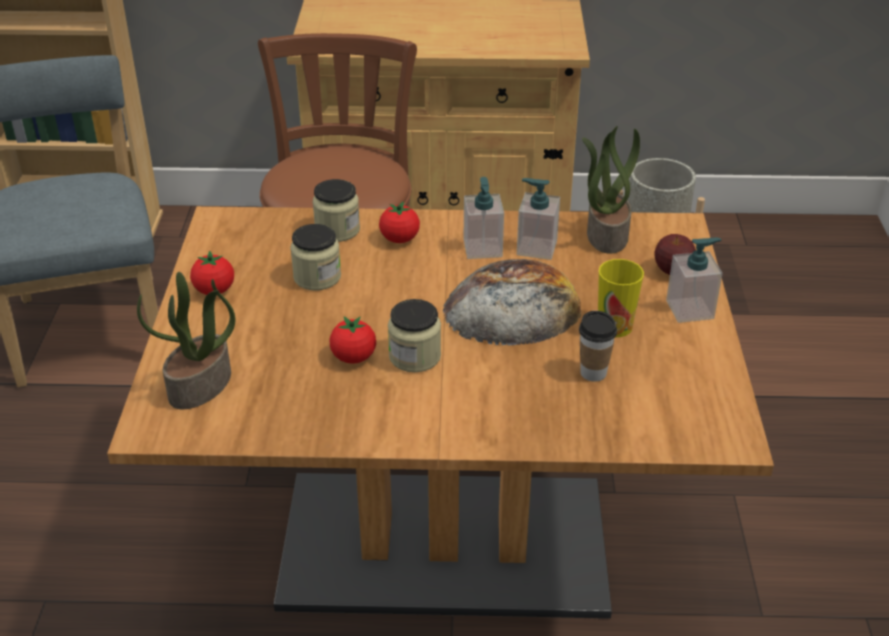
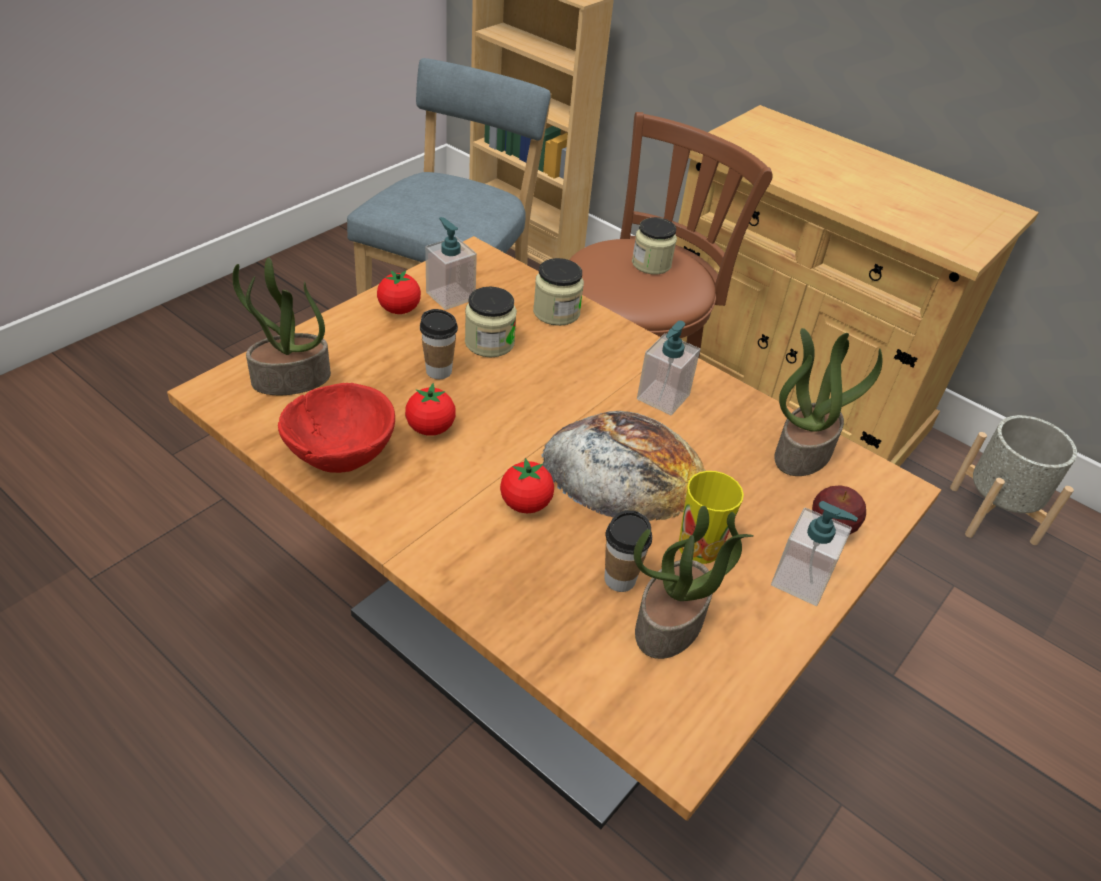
camera: 35 degrees right, 5 degrees up
tomato [379,201,420,243] -> tomato moved to [500,458,554,513]
jar [388,299,441,372] -> jar moved to [632,217,677,274]
soap dispenser [517,178,560,260] -> soap dispenser moved to [425,217,477,310]
none -> red bowl [278,383,395,473]
none -> cup [420,309,458,379]
none -> potted plant [634,506,754,659]

